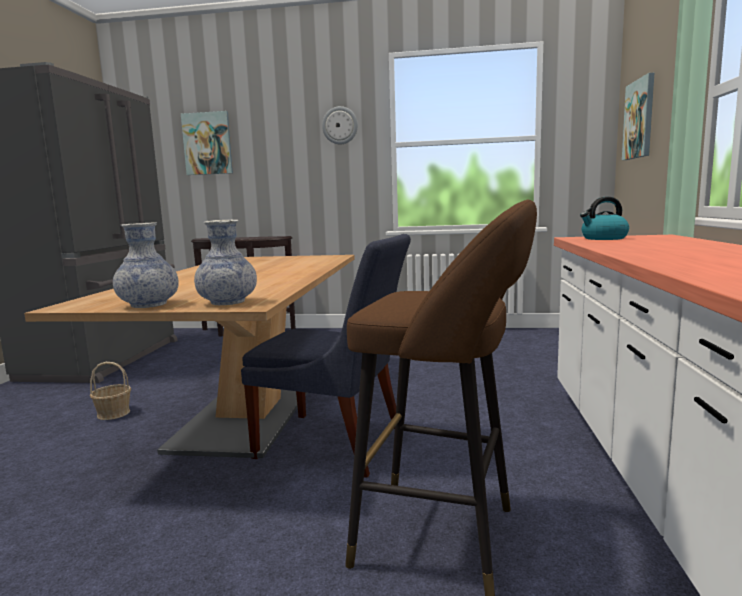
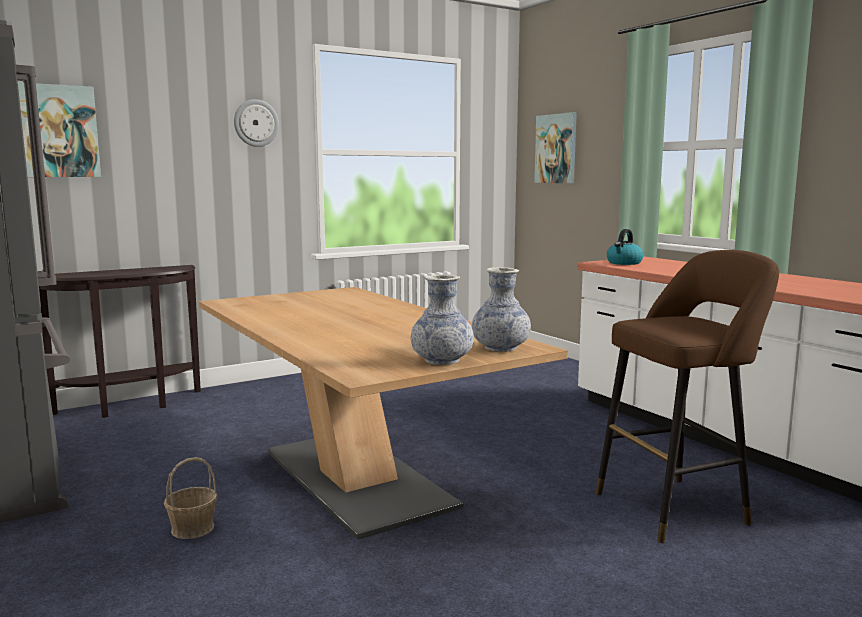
camera: 40 degrees left, 0 degrees up
blue chair [241,234,411,478] -> none

